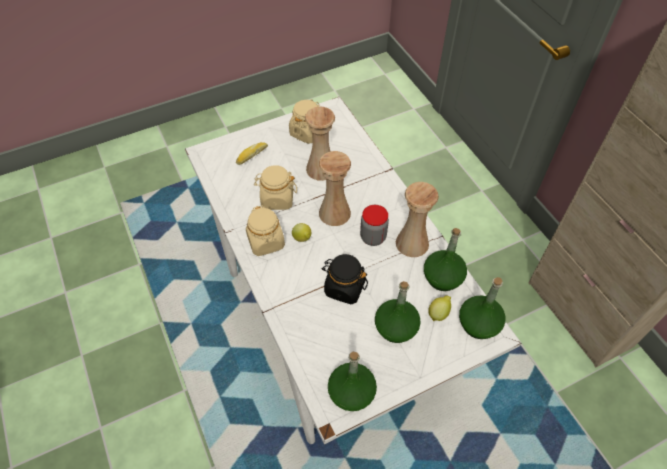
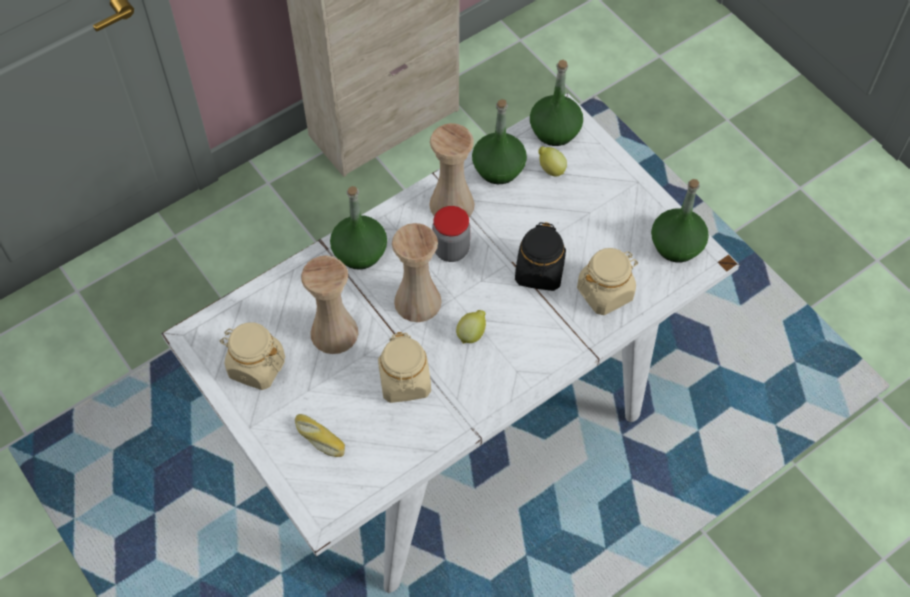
camera: 100 degrees left, 5 degrees up
beige jar [246,206,285,256] -> beige jar moved to [577,248,638,315]
green bottle [375,281,421,343] -> green bottle moved to [330,186,387,270]

